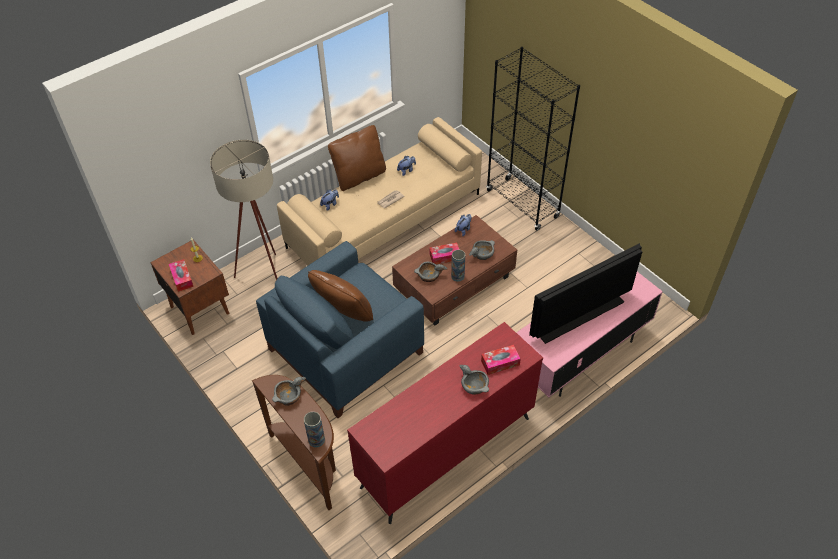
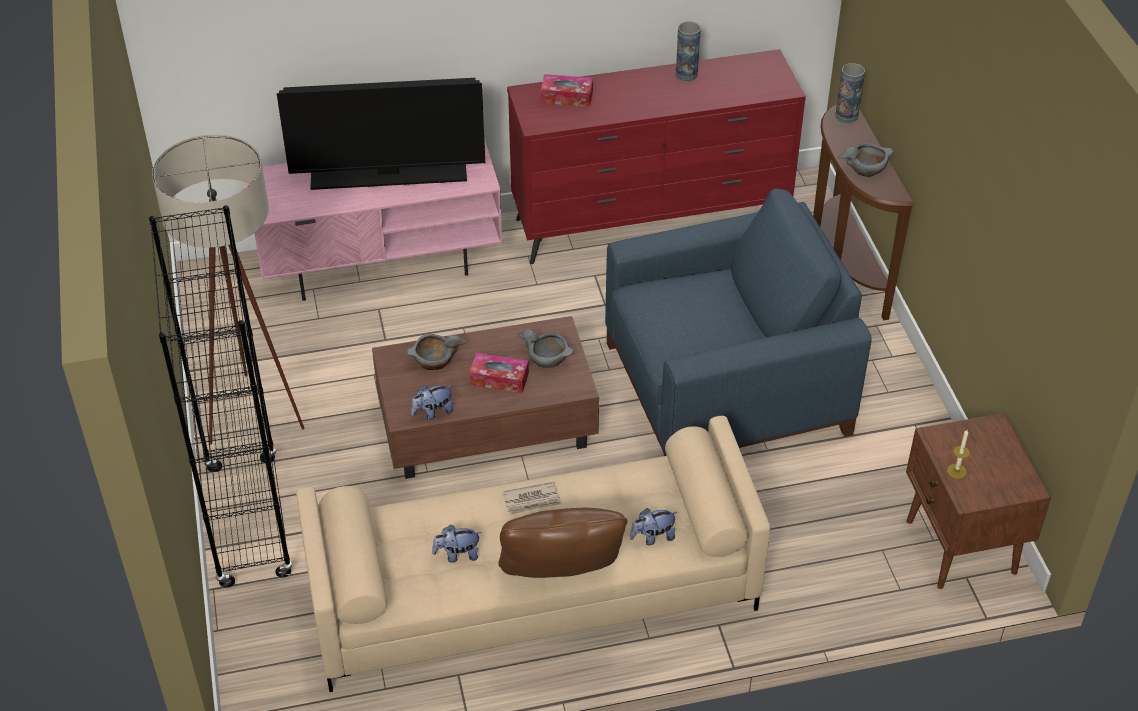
camera: 155 degrees left, 5 degrees down
tissue box [169,259,194,292] -> none
beige floor lamp [210,140,278,280] -> beige floor lamp moved to [152,134,305,445]
brown pillow [308,270,373,322] -> none
vase [451,250,465,282] -> vase moved to [676,21,701,81]
grey bowl [460,365,489,395] -> none

